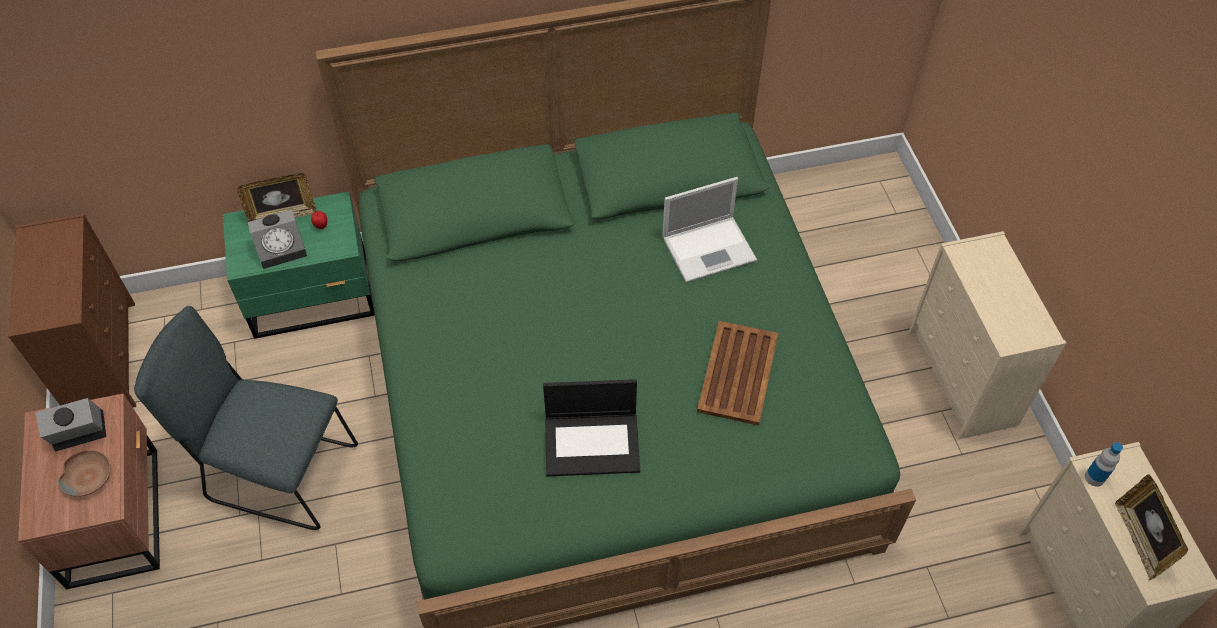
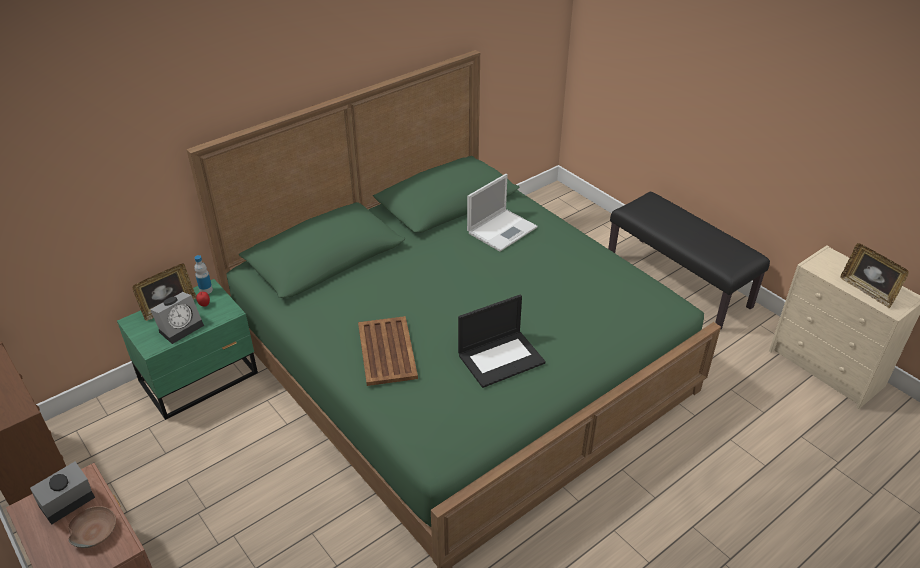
camera: 25 degrees left, 15 degrees down
grey chair [134,306,358,530] -> none
brown tray [697,321,778,426] -> brown tray moved to [358,316,418,386]
beige dresser [909,231,1066,439] -> black bench [608,192,770,330]
bottle [1085,442,1123,487] -> bottle moved to [194,255,213,294]

